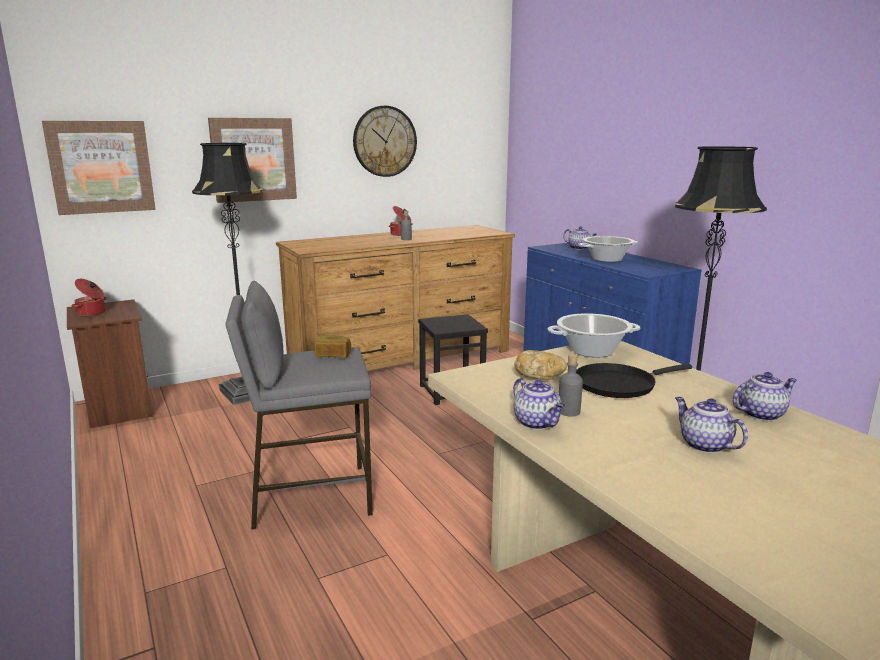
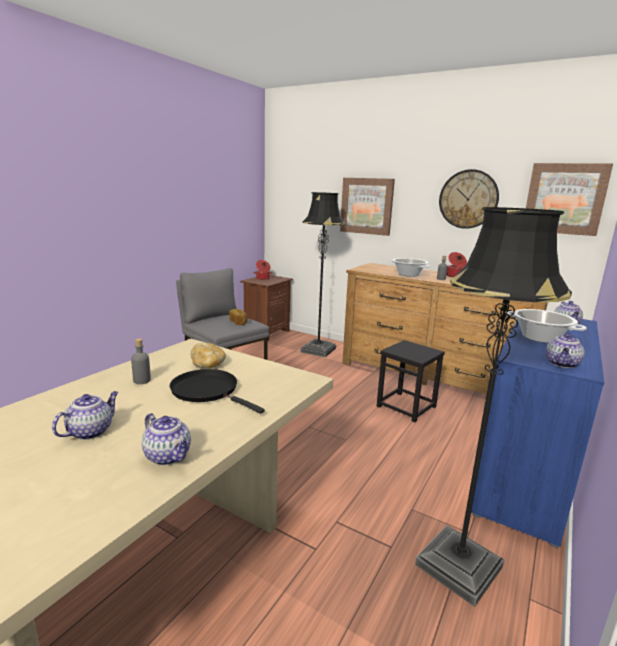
camera: 60 degrees right, 0 degrees up
picture [42,121,156,215] -> picture moved to [526,163,613,236]
teapot [513,378,565,430] -> teapot moved to [546,333,585,368]
cooking pot [547,313,640,358] -> cooking pot moved to [391,258,430,277]

